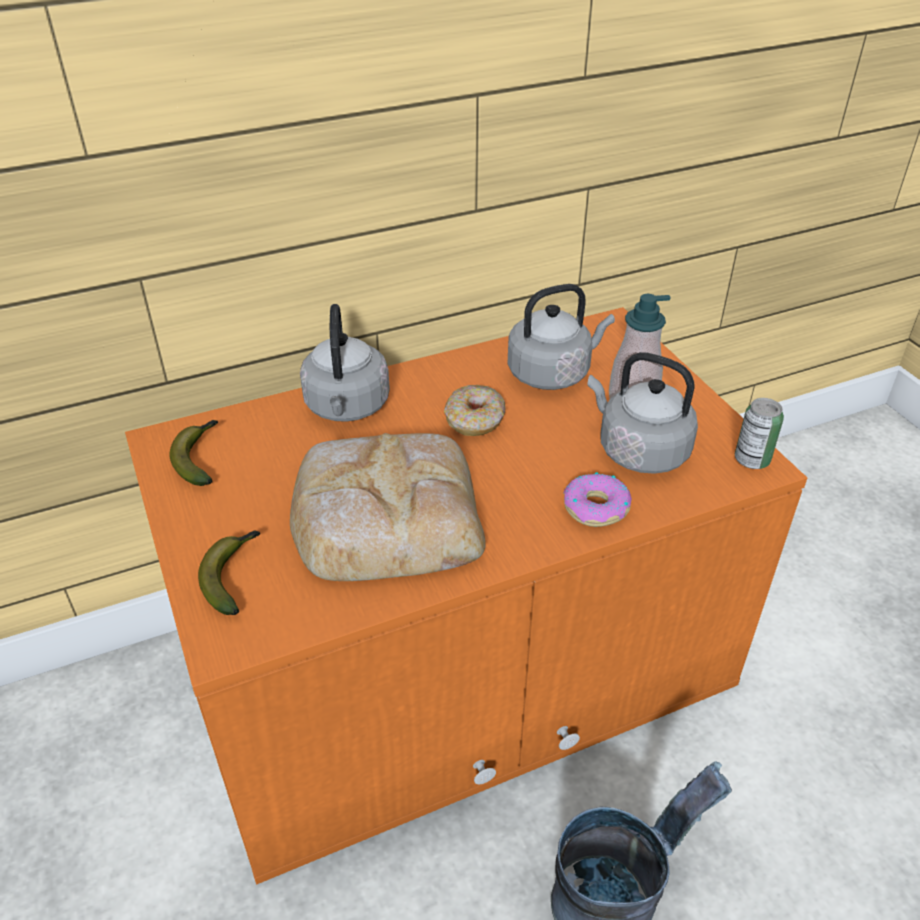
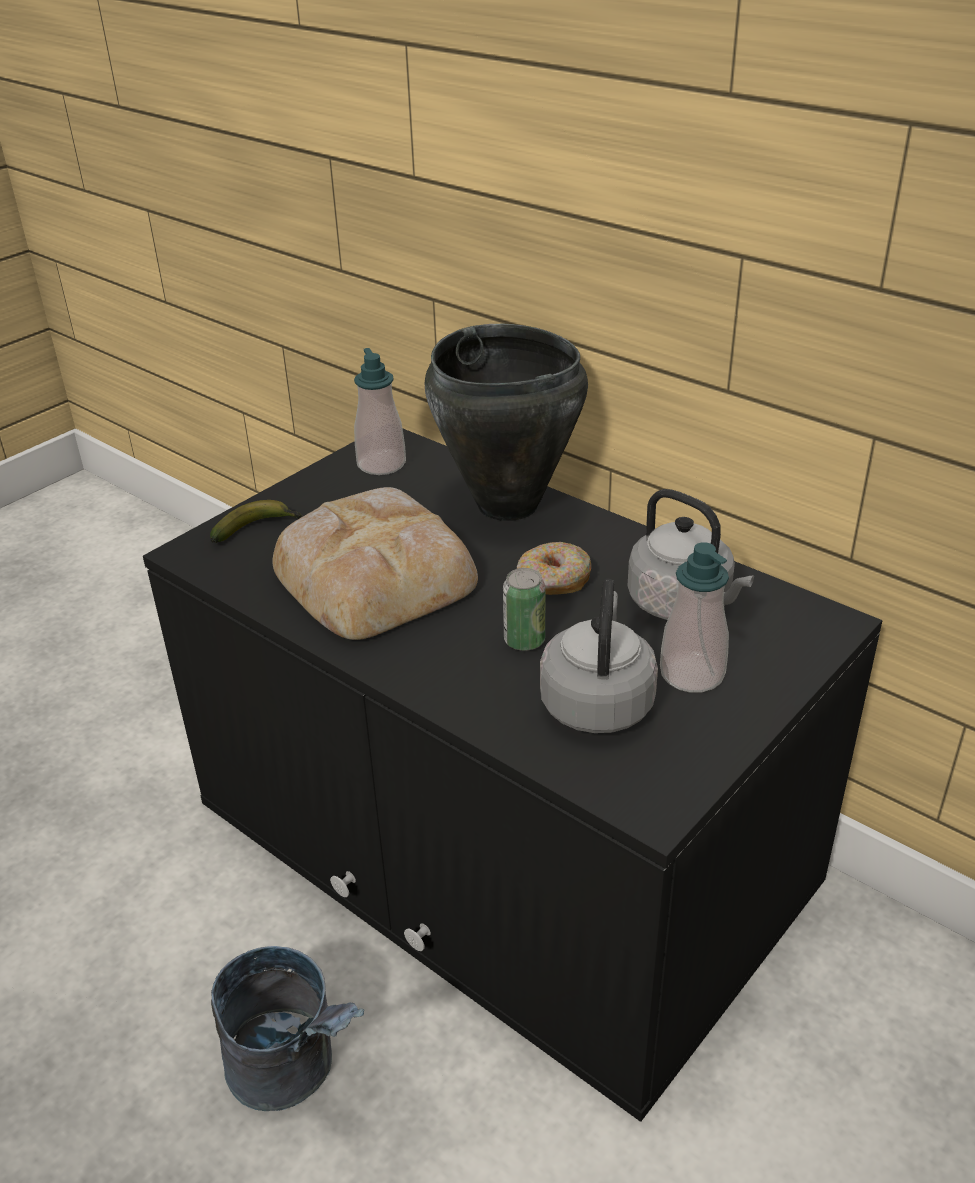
camera: 65 degrees right, 5 degrees down
orange cabinet [125,307,807,885] -> black cabinet [143,429,882,1122]
banana [169,420,218,486] -> soap dispenser [354,348,406,475]
grey kettle [300,304,390,422] -> black cooking pot [425,324,588,521]
donut [563,472,632,527] -> none
can [735,398,784,469] -> can moved to [503,568,546,651]

